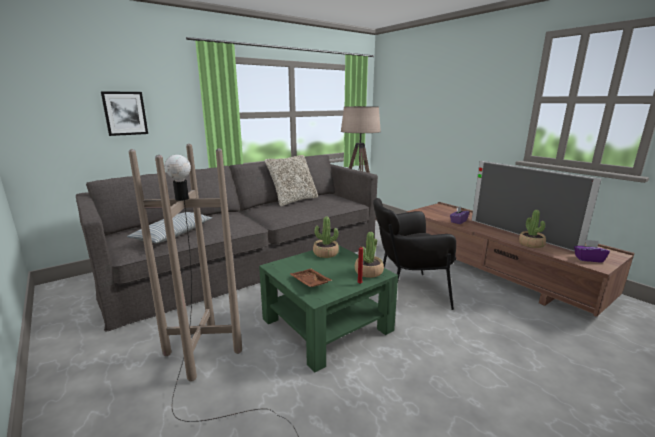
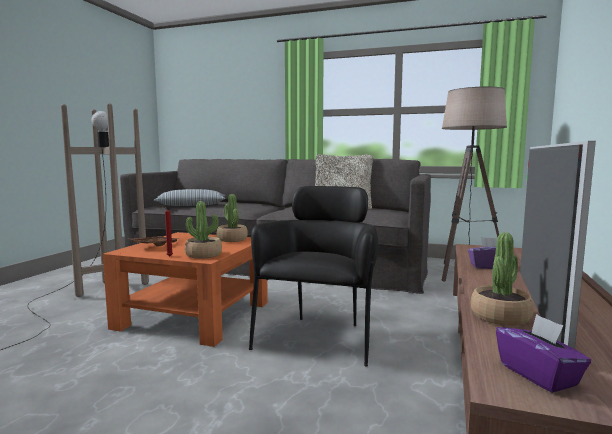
camera: 55 degrees right, 10 degrees down
picture [101,91,148,136] -> none
green coffee table [259,245,398,373] -> orange coffee table [103,232,268,347]
black armchair [373,198,456,310] -> black armchair turned 60 degrees clockwise [249,186,378,367]

